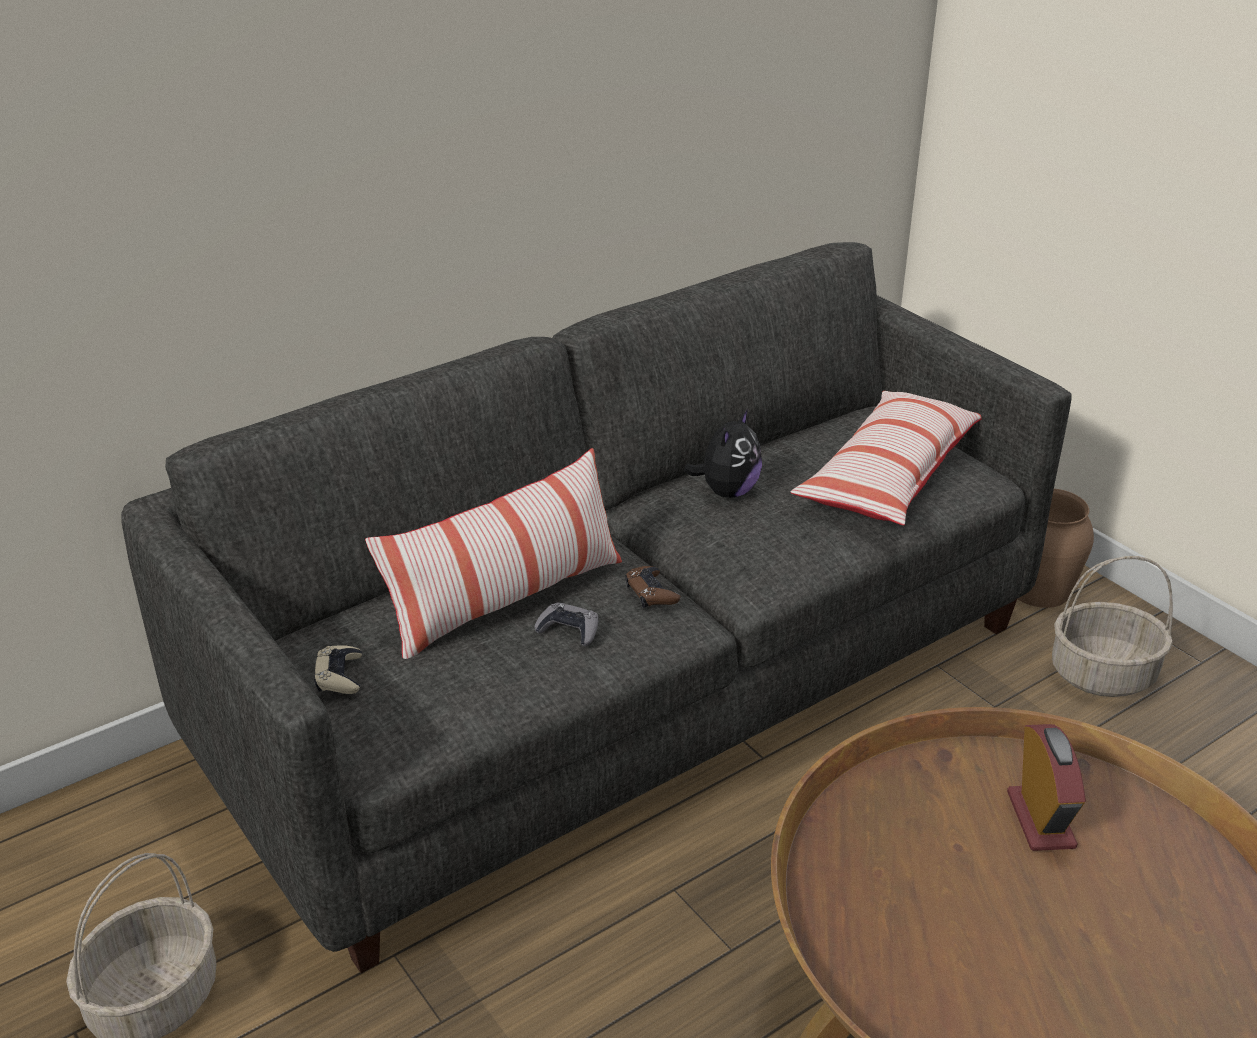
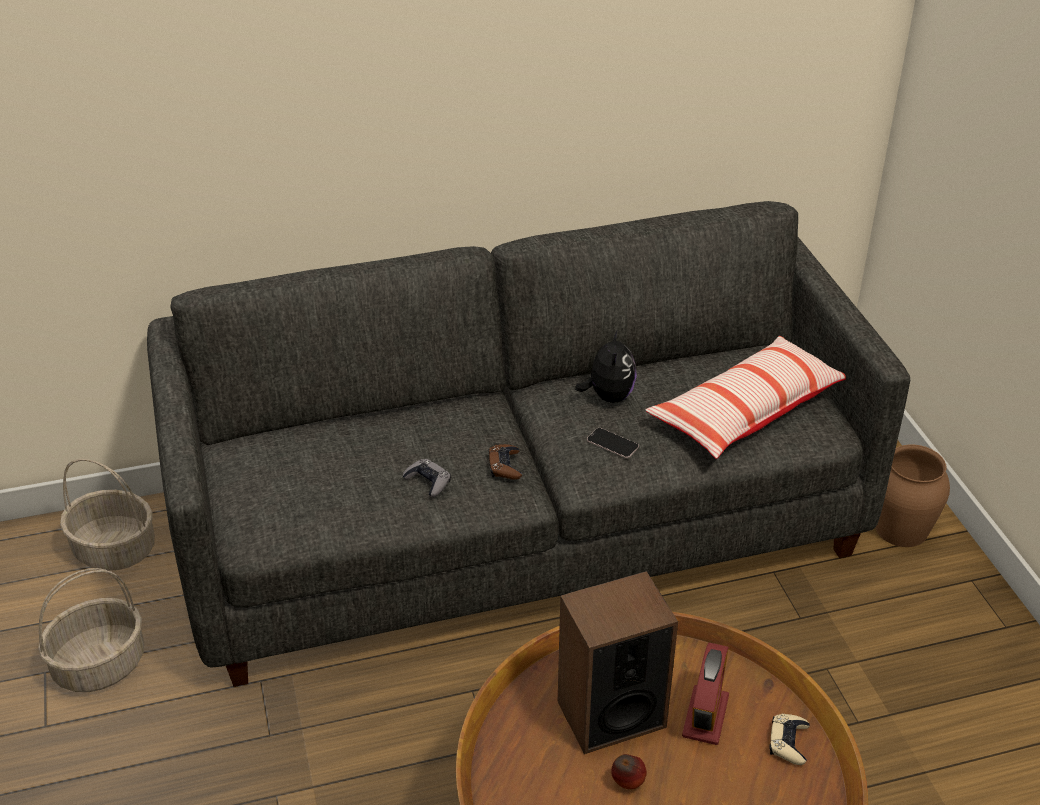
camera: 20 degrees right, 5 degrees up
beige game controller [314,645,362,694] -> beige game controller moved to [769,713,810,765]
pillow [365,448,622,659] -> none
plush toy [684,409,762,498] -> plush toy turned 45 degrees counterclockwise [575,329,637,403]
basket [1052,556,1173,697] -> basket moved to [60,459,155,570]
none -> speaker [558,571,678,754]
none -> phone [587,428,639,458]
none -> apple [611,754,647,789]

